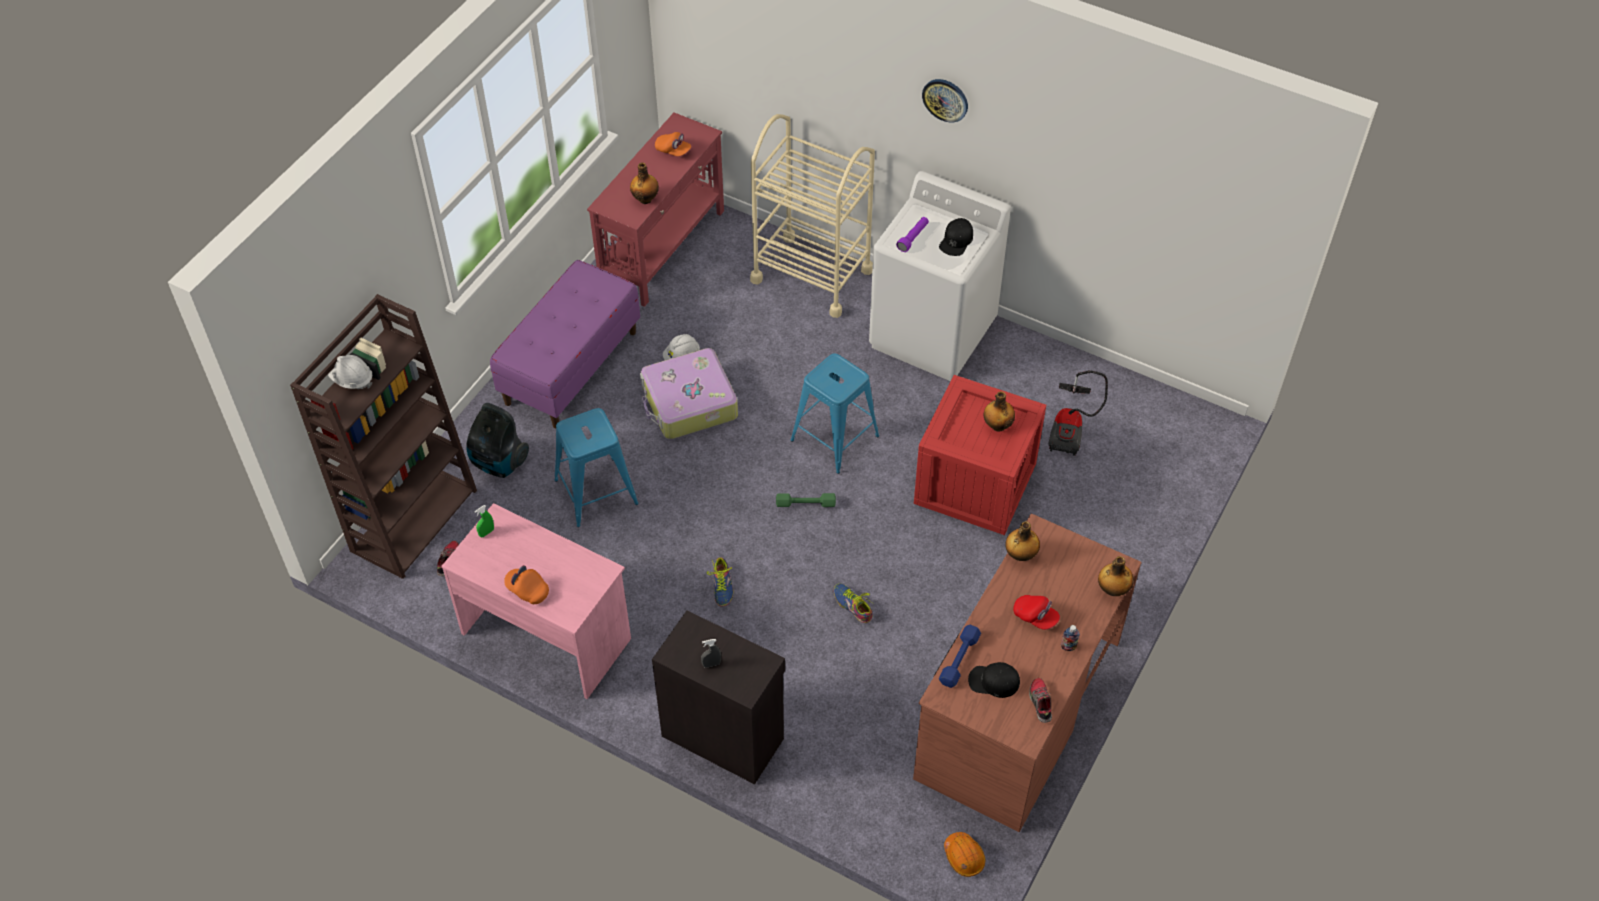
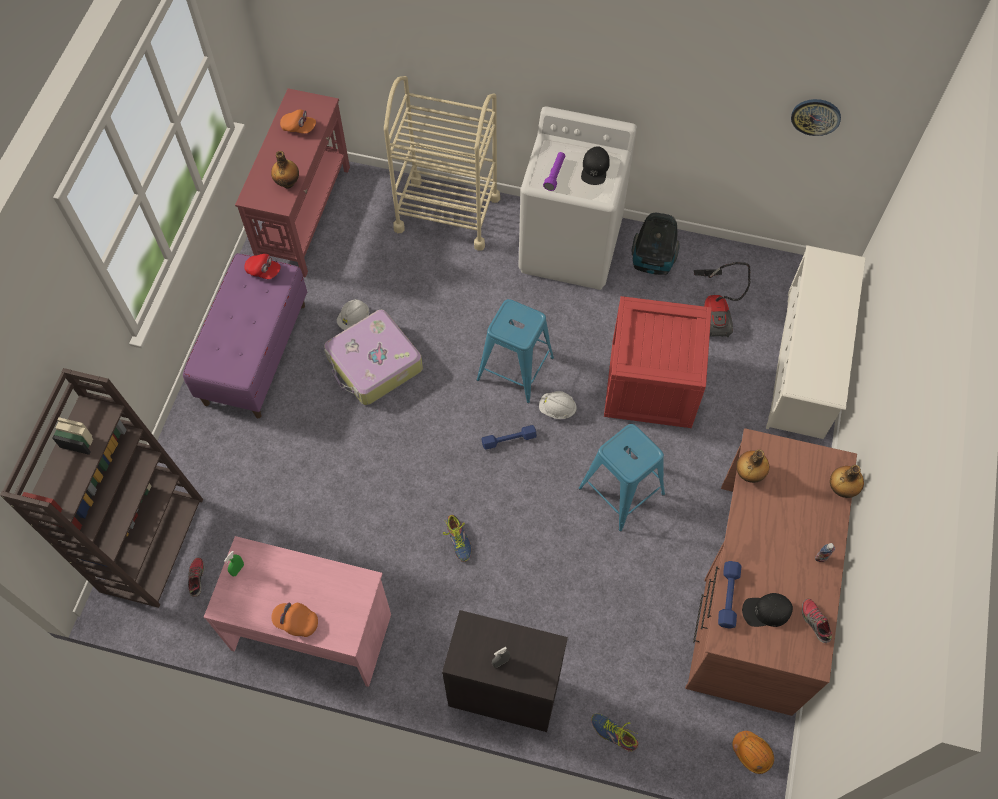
camera: 15 degrees left, 10 degrees up
white hard hat [328,355,372,389] -> white hard hat moved to [539,391,577,419]
vacuum cleaner [466,403,529,478] -> vacuum cleaner moved to [632,212,680,275]
blue stool [554,408,639,527] -> blue stool moved to [579,424,665,531]
green dumbbell [776,493,836,507] -> blue dumbbell [482,425,537,450]
shoe [834,584,874,623] -> shoe moved to [591,713,638,752]
wall clock [922,79,968,122] -> wall clock moved to [791,99,841,136]
bottle [984,391,1015,432] -> none
red cap [1013,595,1060,630] -> red cap moved to [244,254,281,279]
none -> white shoe rack [766,245,865,439]

